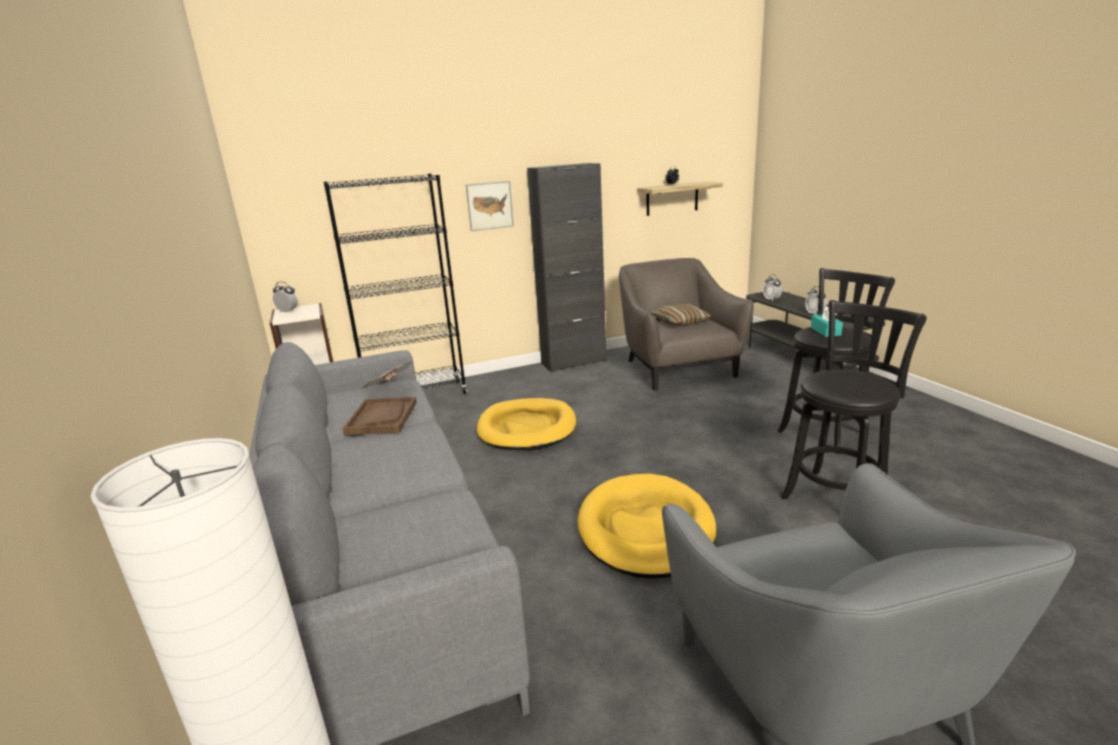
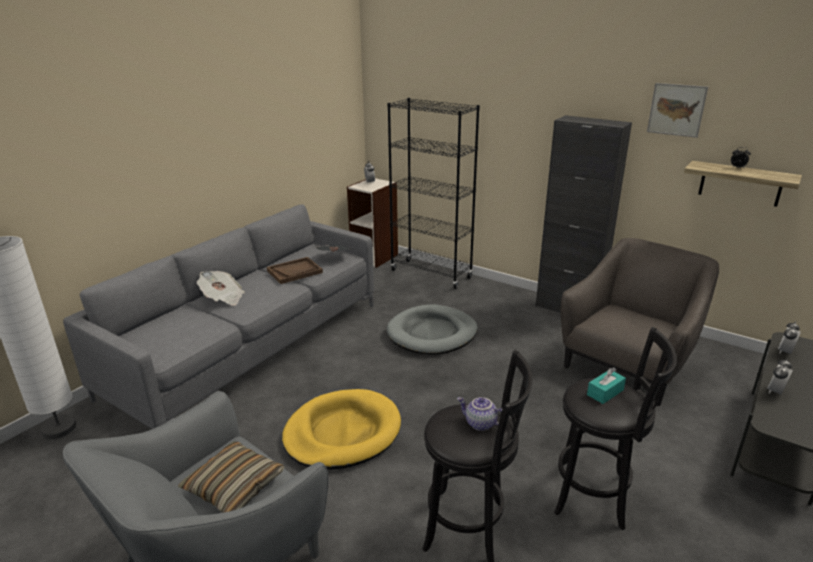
camera: 55 degrees right, 5 degrees up
picture [466,181,514,231] -> picture moved to [647,83,708,138]
yellow dog bed [477,398,576,451] -> grey dog bed [387,304,478,355]
pillow [650,304,712,325] -> pillow moved to [178,441,285,513]
none -> newspaper [197,271,245,306]
none -> teapot [457,397,502,431]

